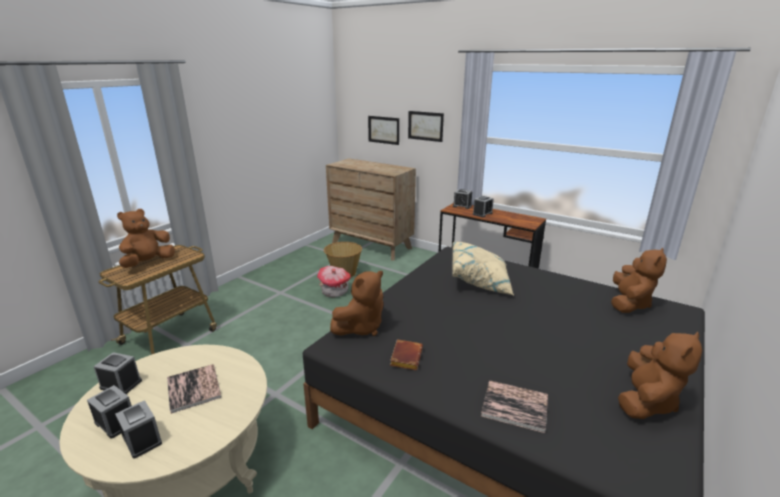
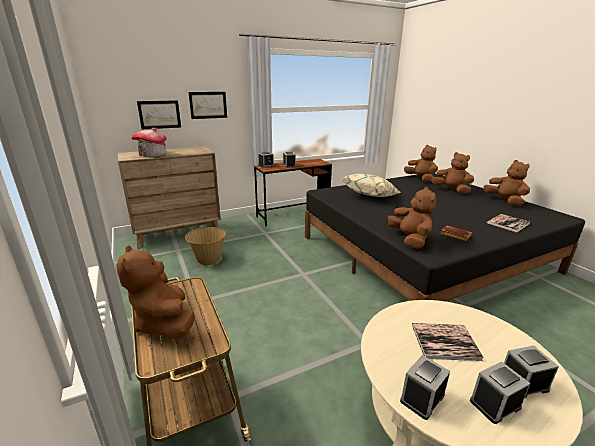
camera: 60 degrees left, 0 degrees up
toy house [317,266,351,297] -> toy house moved to [131,128,167,157]
none -> brown plush toy [431,152,474,194]

